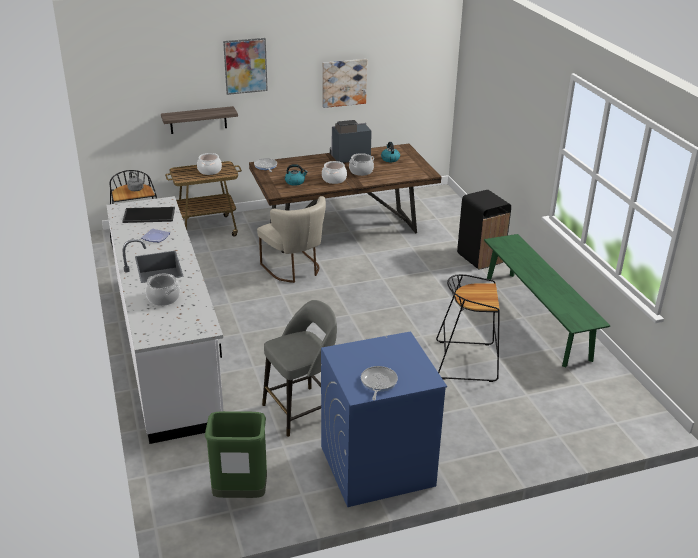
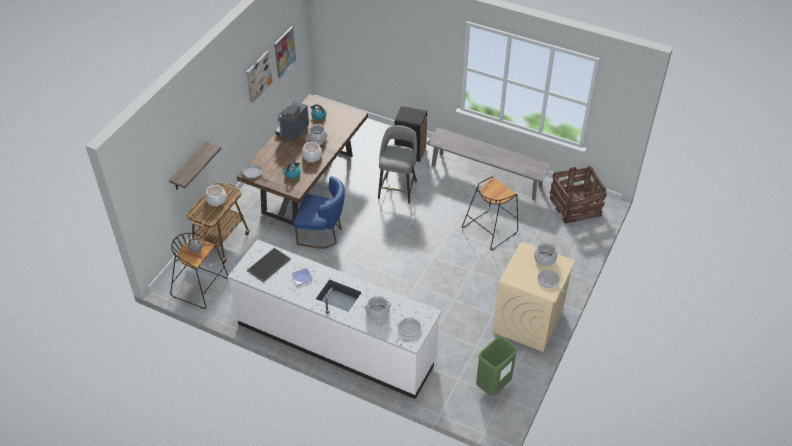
camera: 45 degrees left, 15 degrees up
picture [223,38,268,95] -> picture moved to [274,26,296,78]
beige chair [257,196,326,283] -> blue chair [293,176,345,249]
grey stool [262,300,337,437] -> grey stool moved to [378,125,417,204]
blue washing machine [321,331,447,507] -> beige washing machine [492,241,576,352]
green bench [484,234,611,368] -> grey bench [427,128,552,200]
none -> frying pan [396,318,421,343]
none -> cooking pot [534,243,557,266]
none -> crate [550,166,607,224]

